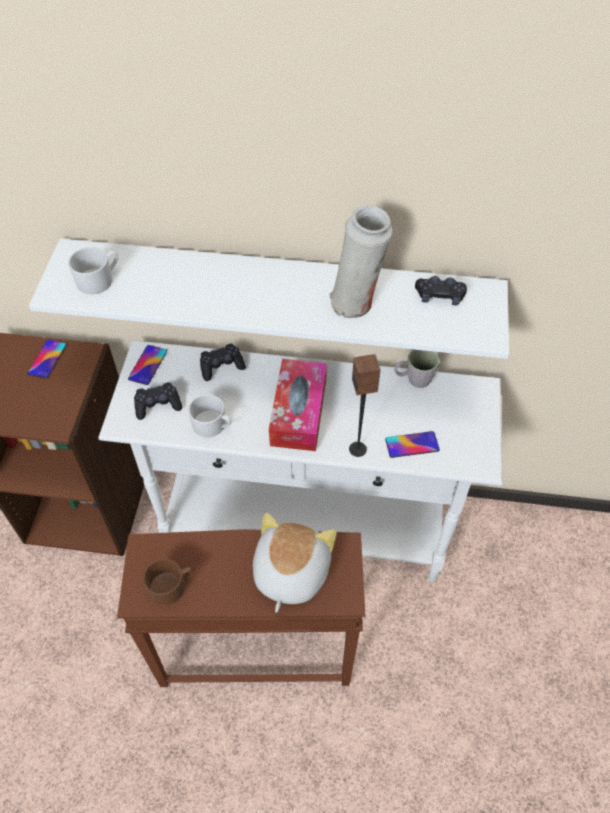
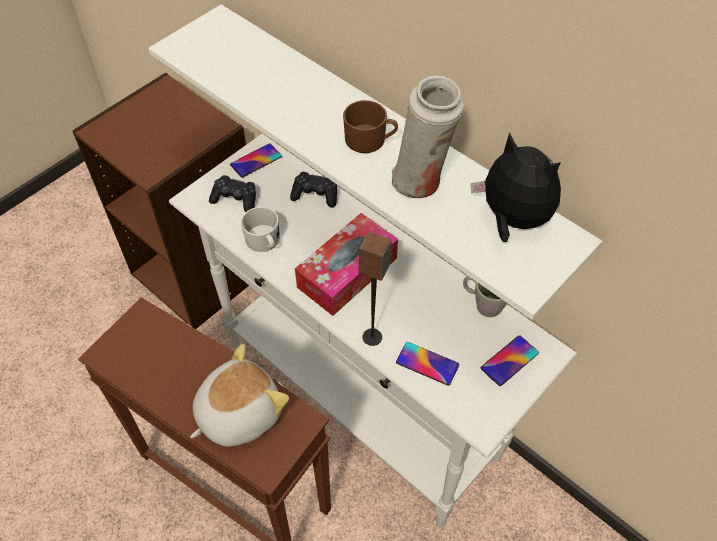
camera: 35 degrees right, 0 degrees up
phone [27,340,67,378] -> phone moved to [481,335,539,386]
white mug [68,247,119,294] -> none
brown mug [143,559,193,605] -> brown mug moved to [343,100,398,153]
black game controller [415,276,467,305] -> plush toy [471,132,561,242]

